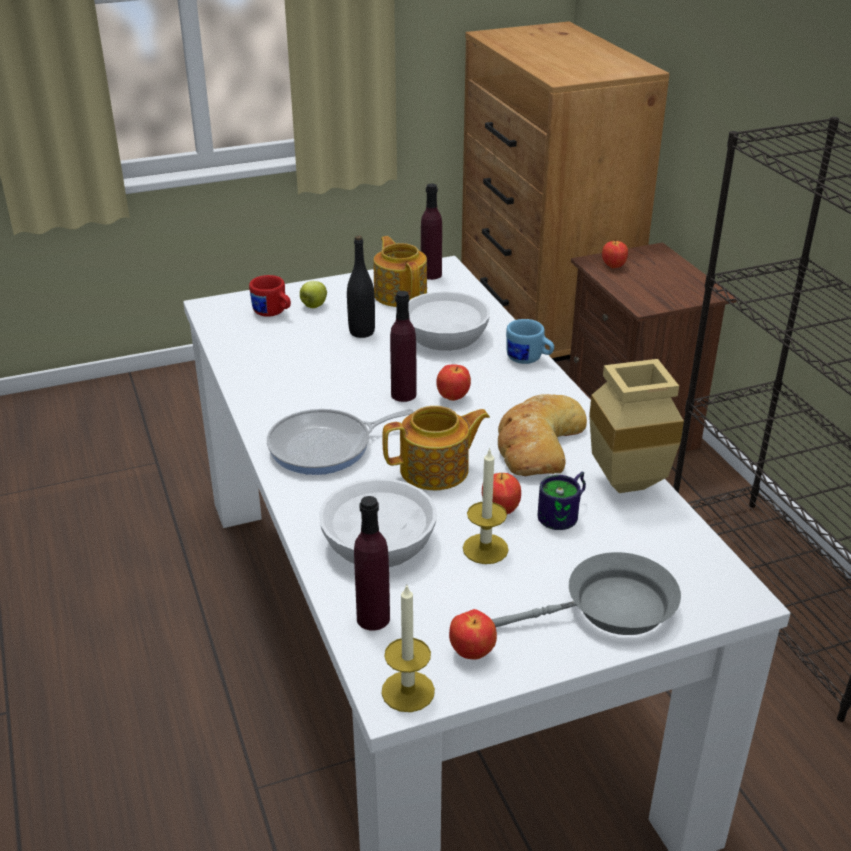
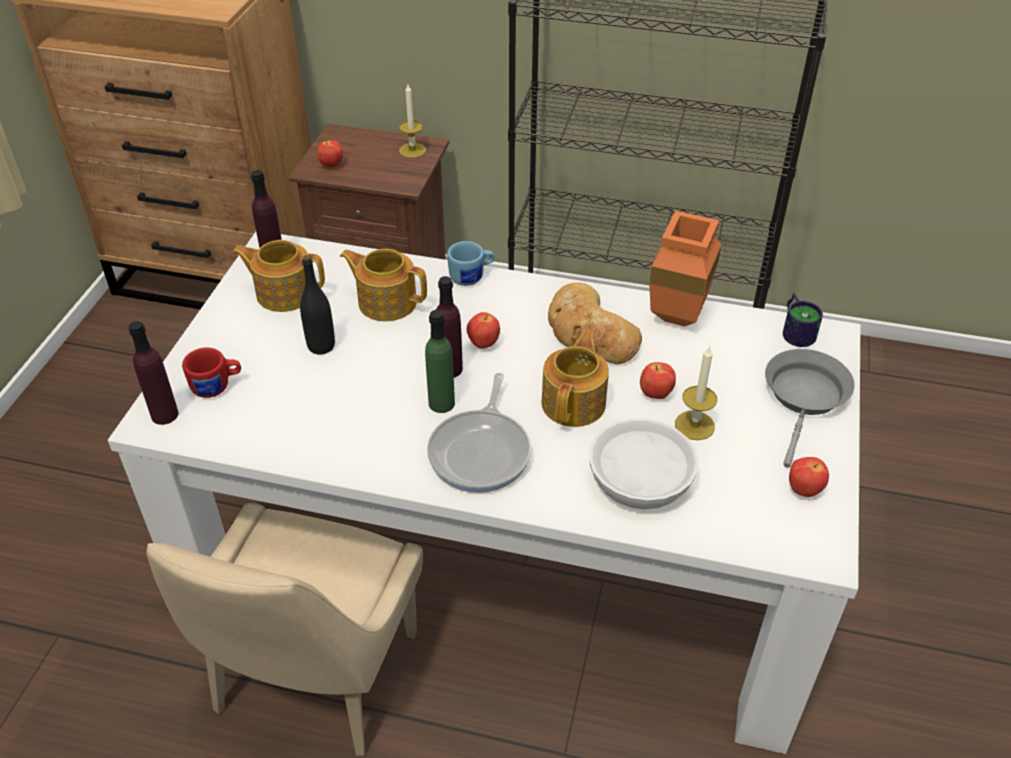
camera: 55 degrees left, 10 degrees up
apple [300,281,327,308] -> none
purple bottle [354,496,390,631] -> purple bottle moved to [128,321,179,425]
candle [381,585,435,712] -> candle moved to [399,84,426,158]
white bowl [408,291,490,351] -> teapot [340,249,427,321]
mug [538,471,586,530] -> mug moved to [783,293,823,347]
beige vase [589,359,684,493] -> orange vase [649,211,722,327]
none -> beige chair [146,503,423,756]
none -> green bottle [425,310,455,413]

